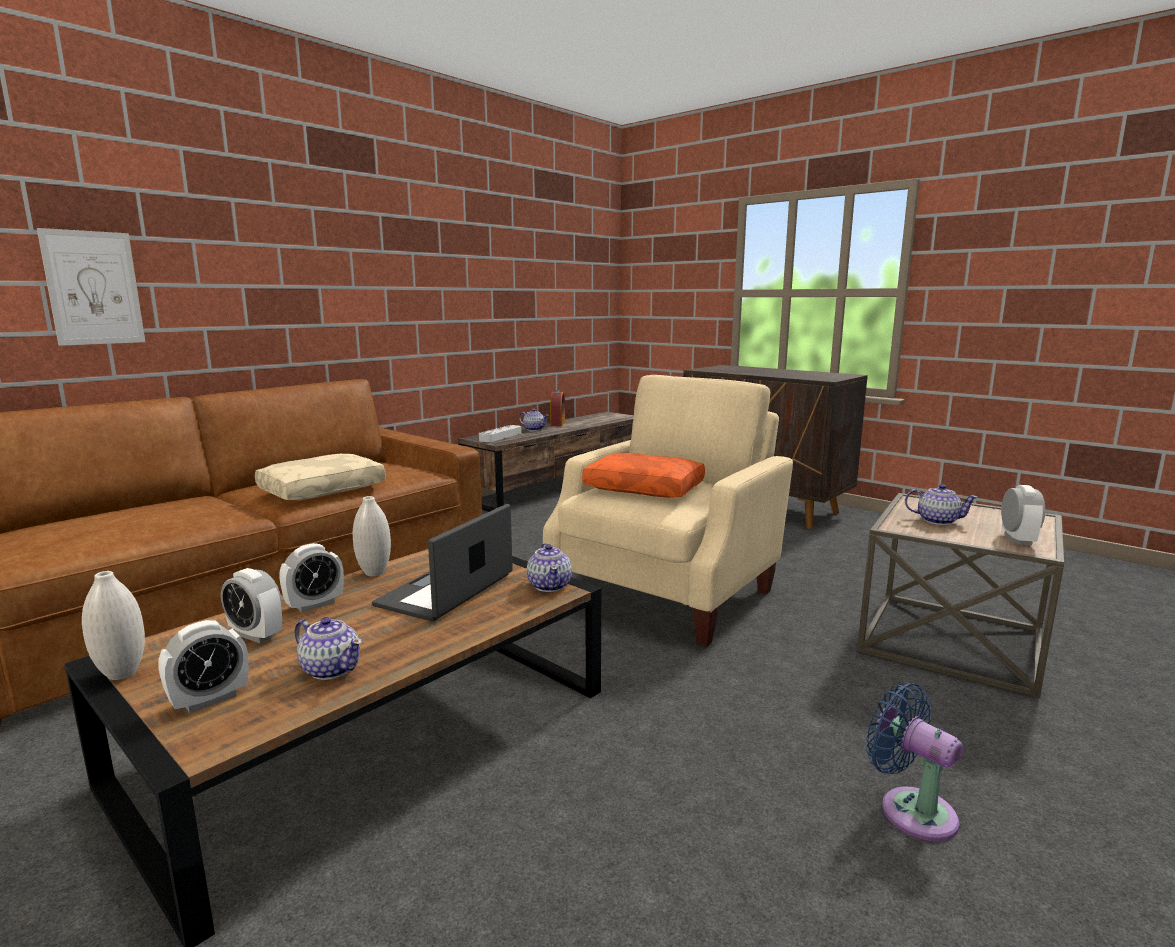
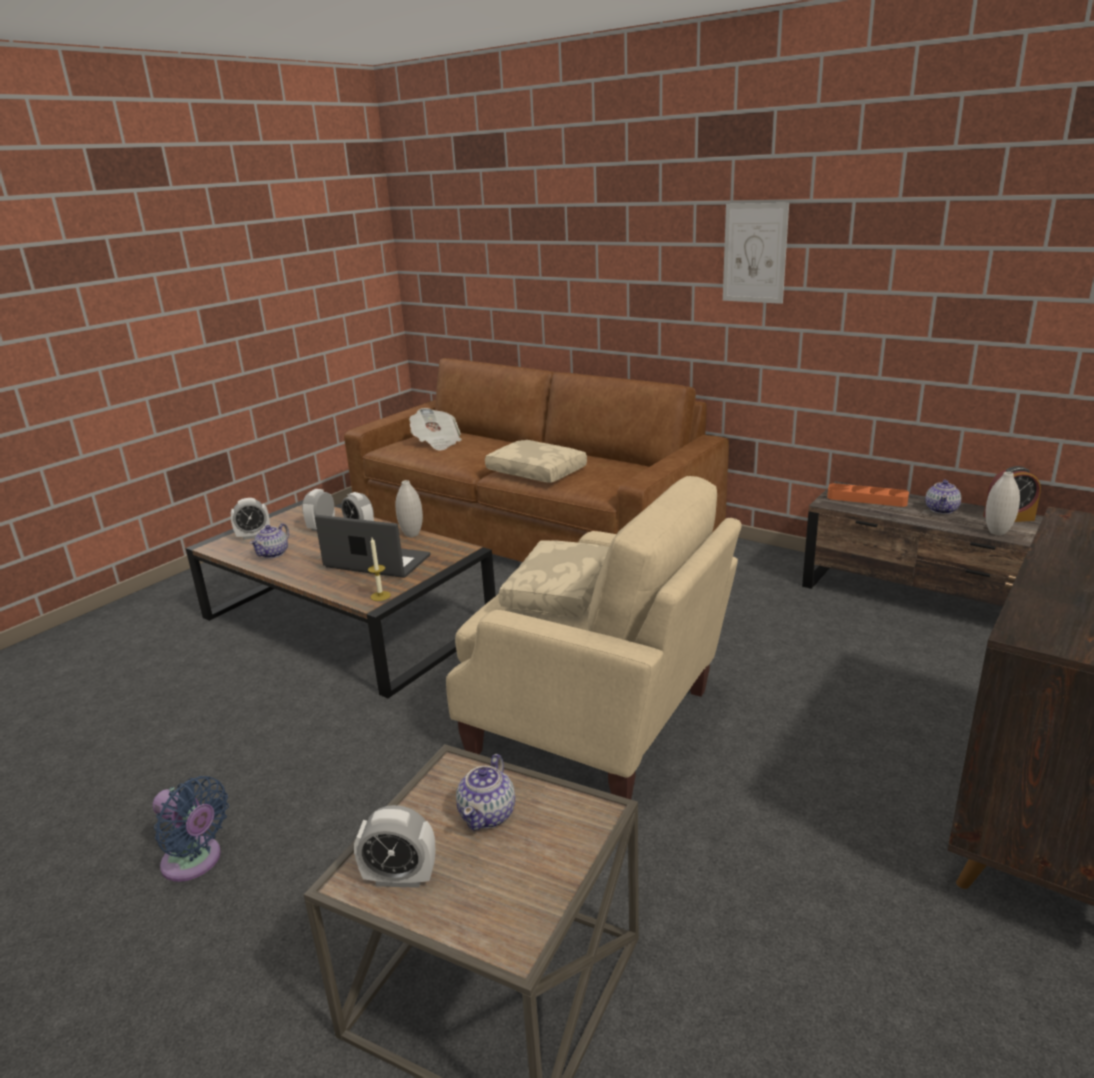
camera: 85 degrees right, 10 degrees up
picture [37,228,145,346] -> picture moved to [723,203,789,304]
white vase [82,571,145,680] -> white vase moved to [985,472,1020,535]
alarm clock [159,620,249,713] -> alarm clock turned 60 degrees counterclockwise [231,498,270,540]
grey tray [479,425,521,442] -> orange tray [827,483,909,507]
teapot [527,543,572,592] -> candle [368,538,391,601]
orange pillow [582,453,705,498] -> beige pillow [498,540,609,617]
blue fan [866,682,963,841] -> blue fan turned 75 degrees clockwise [153,776,229,882]
none -> newspaper [409,408,462,451]

